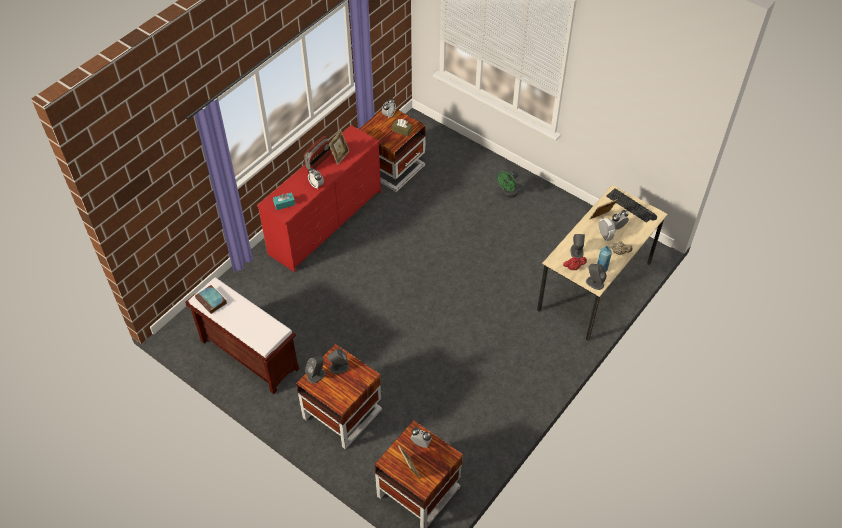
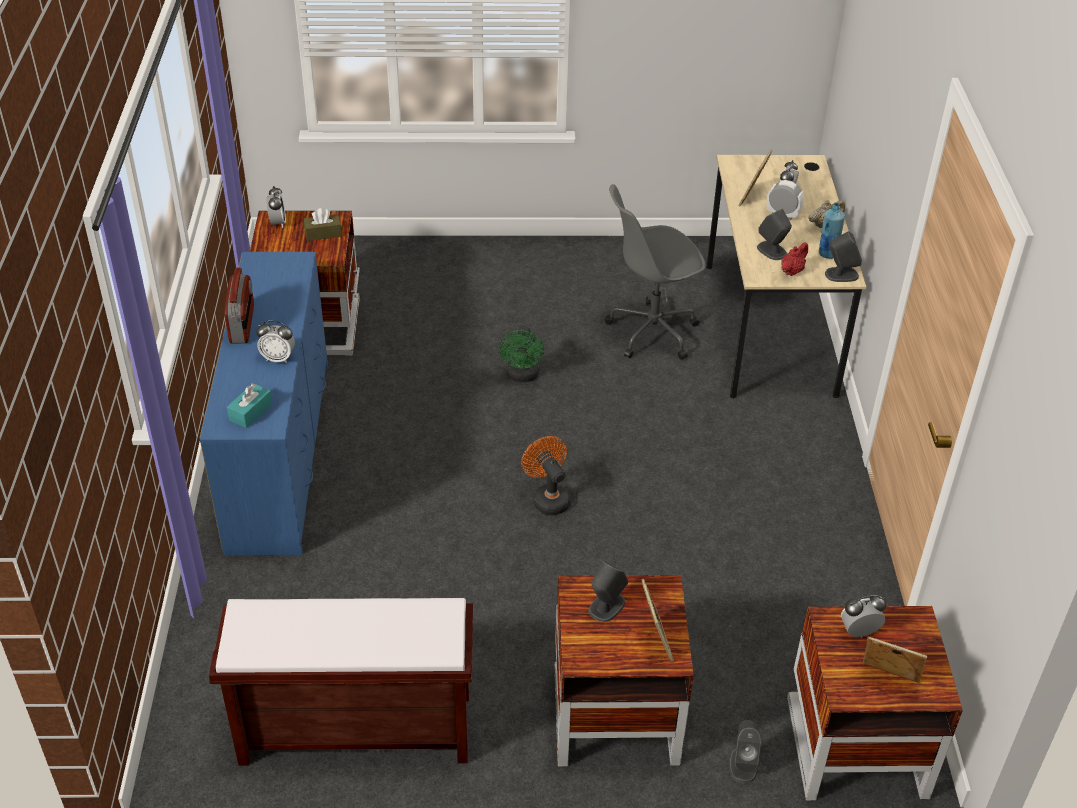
camera: 40 degrees left, 10 degrees down
book [195,285,227,314] -> none
red dresser [257,125,381,272] -> blue dresser [200,252,328,555]
grey speaker [305,356,326,383] -> grey speaker moved to [729,720,761,783]
picture frame [329,130,349,165] -> picture frame moved to [642,579,674,662]
green fan [497,170,520,198] -> green fan moved to [499,326,544,382]
keyboard [606,189,655,223] -> none
none -> orange fan [521,436,571,515]
none -> grey office chair [604,184,706,360]

